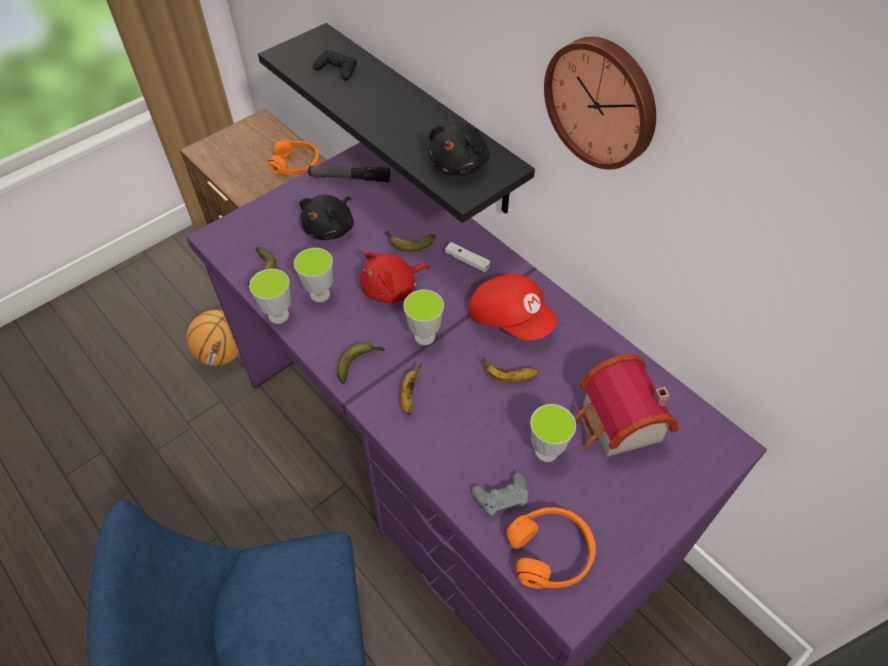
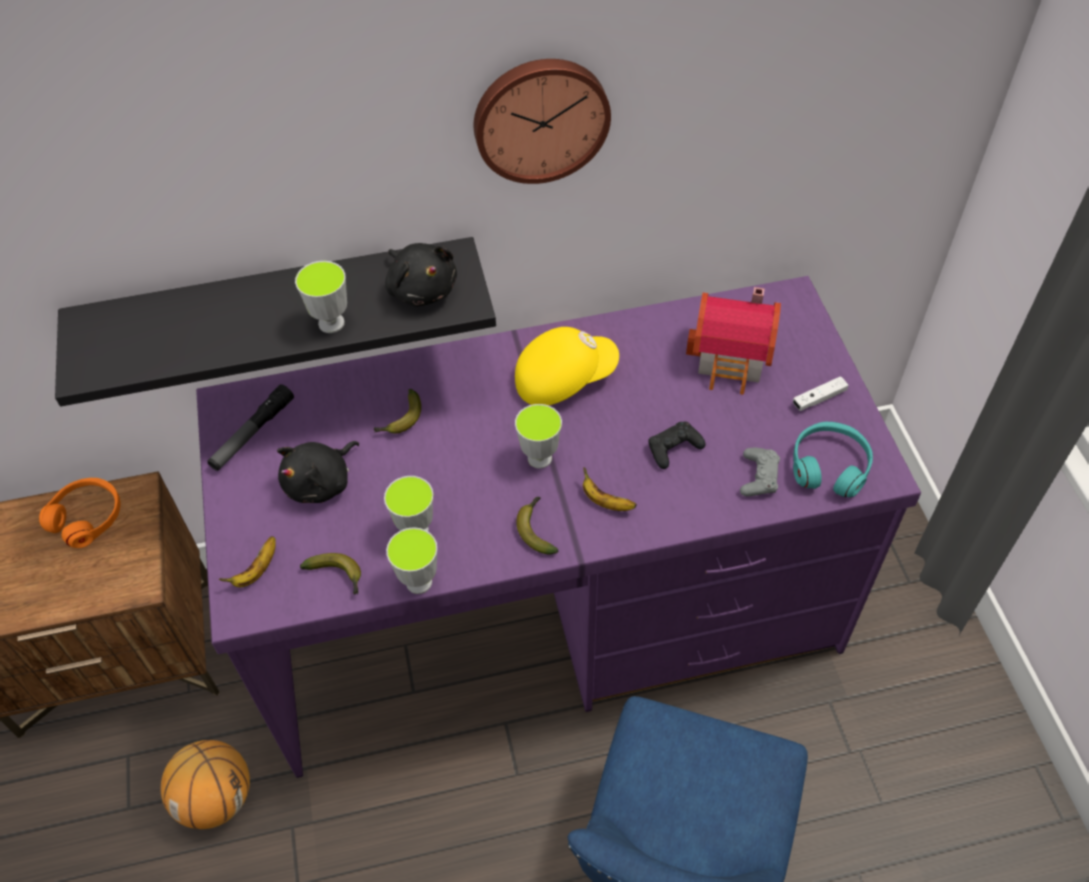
camera: 60 degrees left, 0 degrees up
black plush toy [300,195,354,240] -> black plush toy turned 75 degrees clockwise [277,441,359,503]
black game controller [313,50,357,81] -> black game controller moved to [648,421,705,469]
red plush toy [360,252,430,303] -> none
white game controller [445,242,490,272] -> white game controller moved to [793,376,849,411]
red cap [469,274,557,341] -> yellow cap [515,327,619,405]
banana [482,357,539,383] -> banana moved to [219,536,276,587]
orange headphones [507,507,596,589] -> turquoise headphones [793,422,873,497]
cup [530,404,576,462] -> cup moved to [295,261,347,333]

